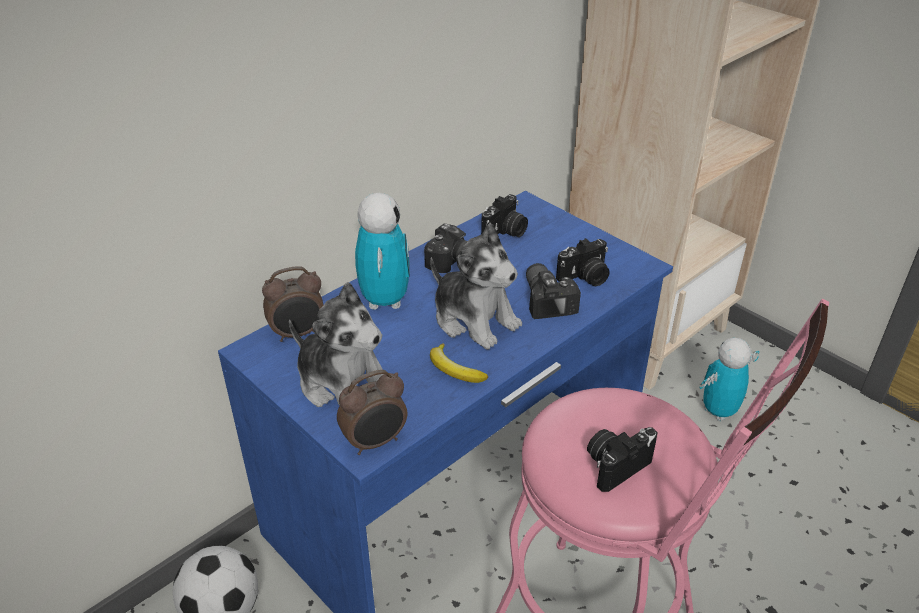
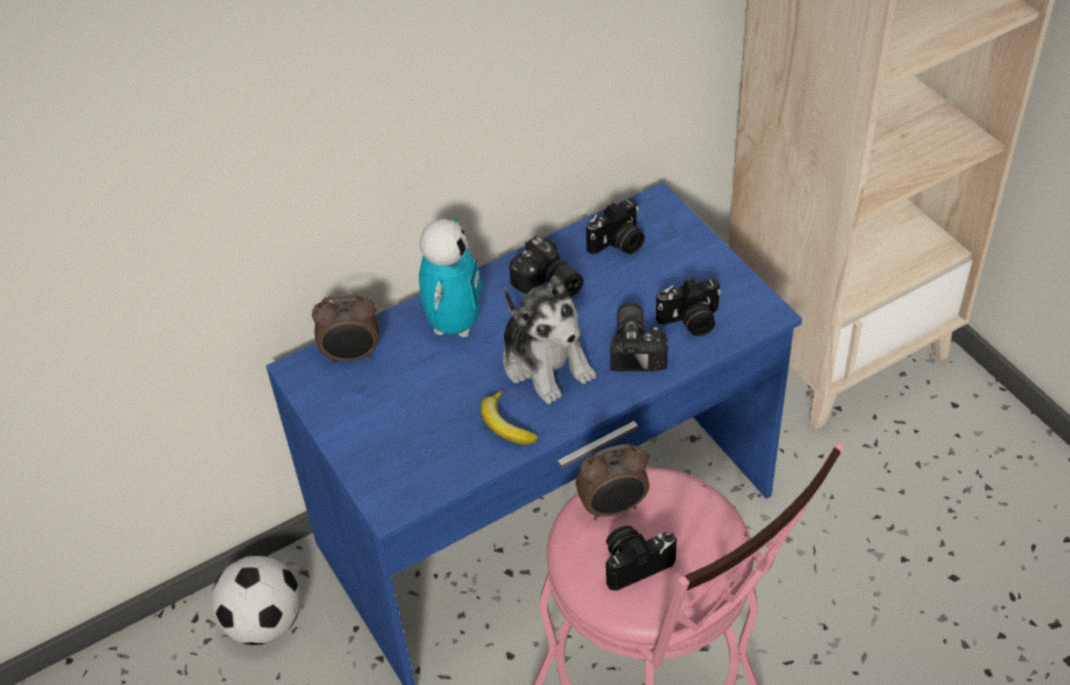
camera: 15 degrees right, 10 degrees up
plush toy [289,282,384,407] -> none
alarm clock [337,370,407,455] -> alarm clock moved to [576,444,650,521]
toy robot [700,338,759,421] -> none

